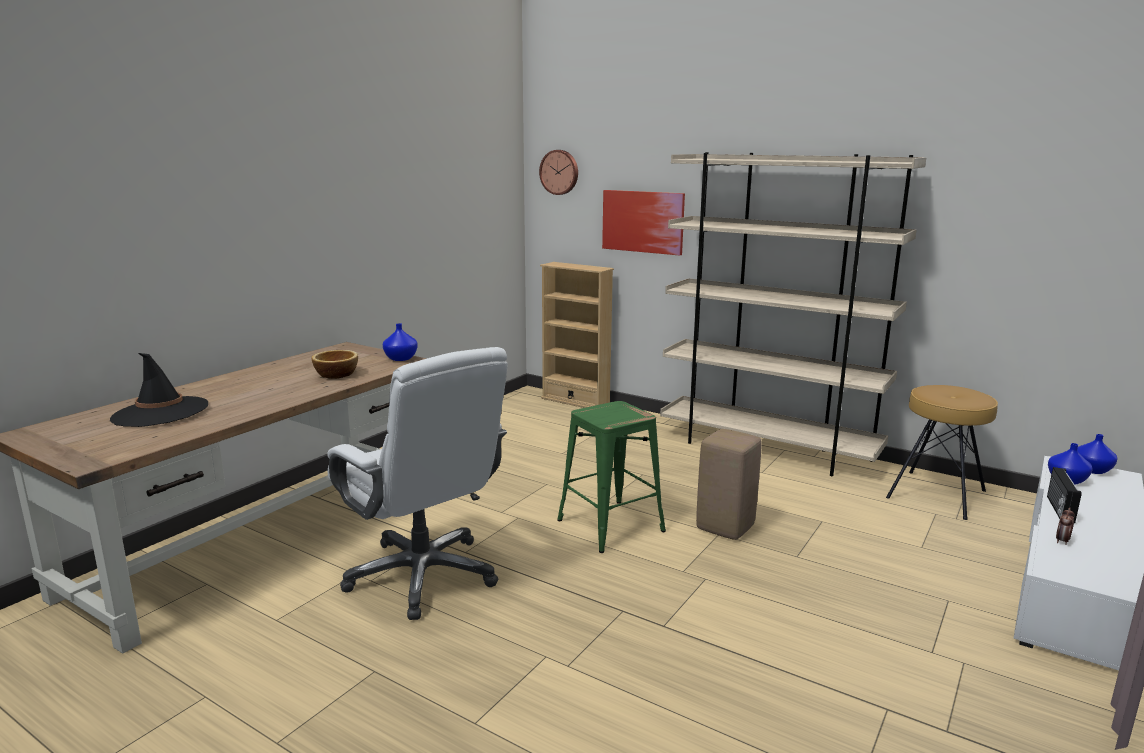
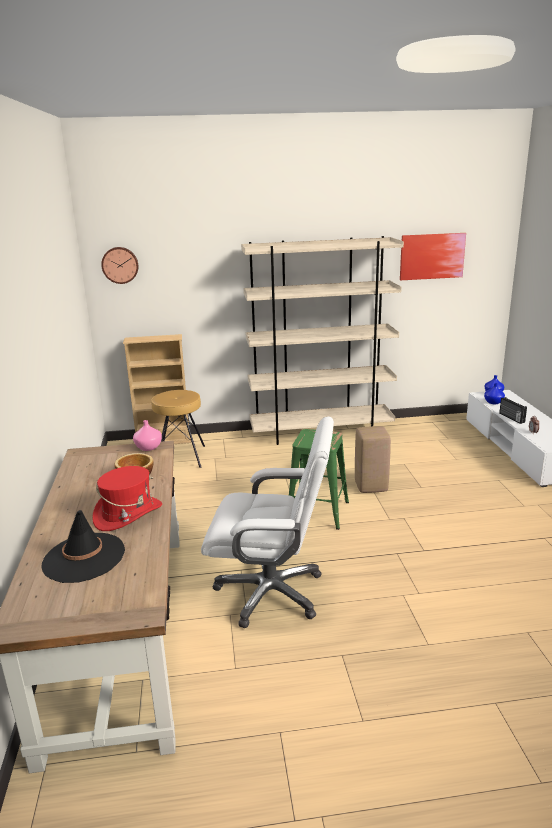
camera: 40 degrees left, 5 degrees up
blue vase [383,323,418,361] -> pink vase [133,420,162,451]
picture [602,190,685,256] -> picture moved to [400,233,466,280]
brown stool [886,385,998,520] -> brown stool moved to [151,390,205,468]
none -> red hat [92,466,162,531]

